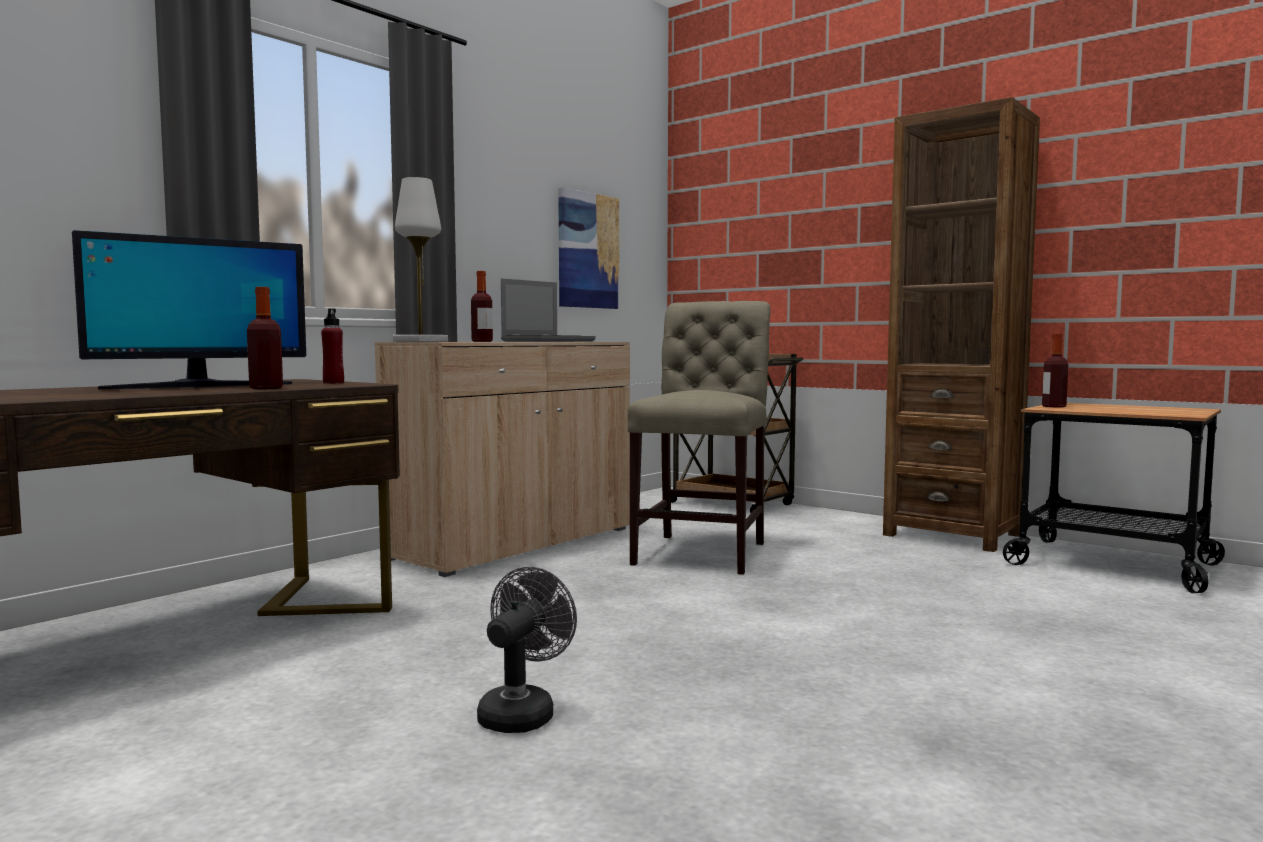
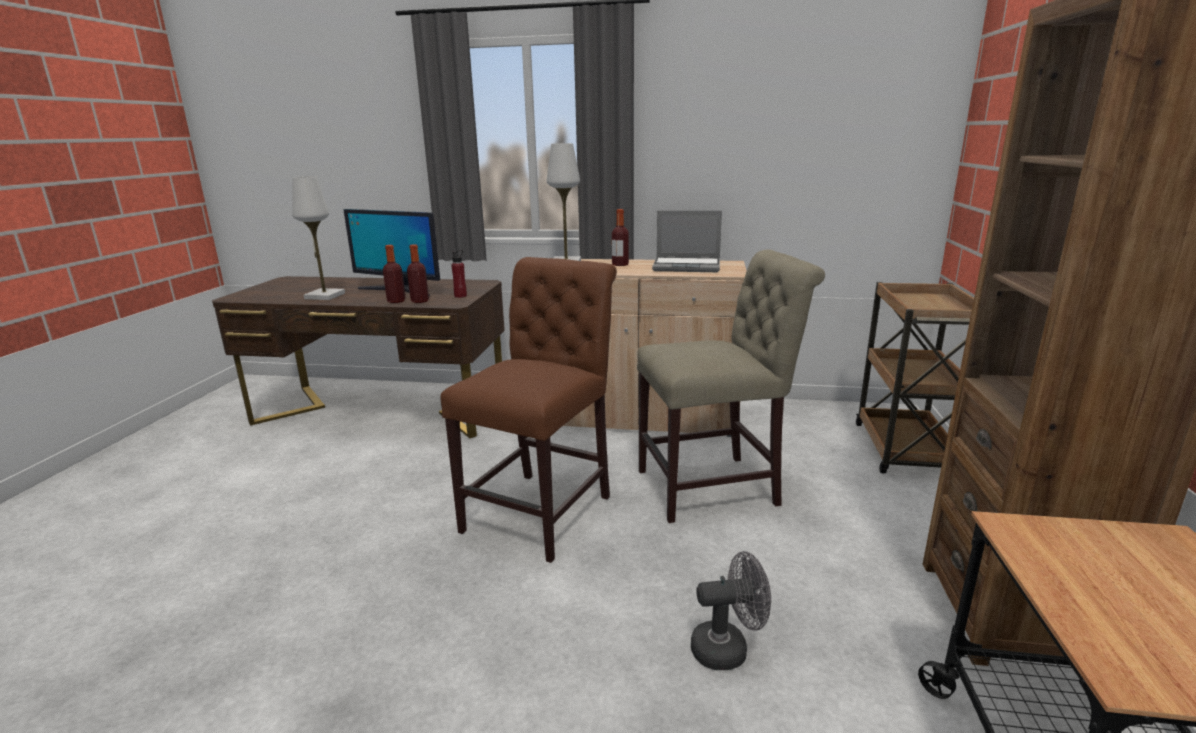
camera: 60 degrees right, 15 degrees up
grey fan [477,567,577,733] -> grey fan moved to [691,551,771,670]
picture [558,187,619,309] -> none
bottle [1042,333,1068,407] -> bottle moved to [407,244,429,303]
none -> white table lamp [292,176,345,300]
none -> brown chair [440,257,617,563]

